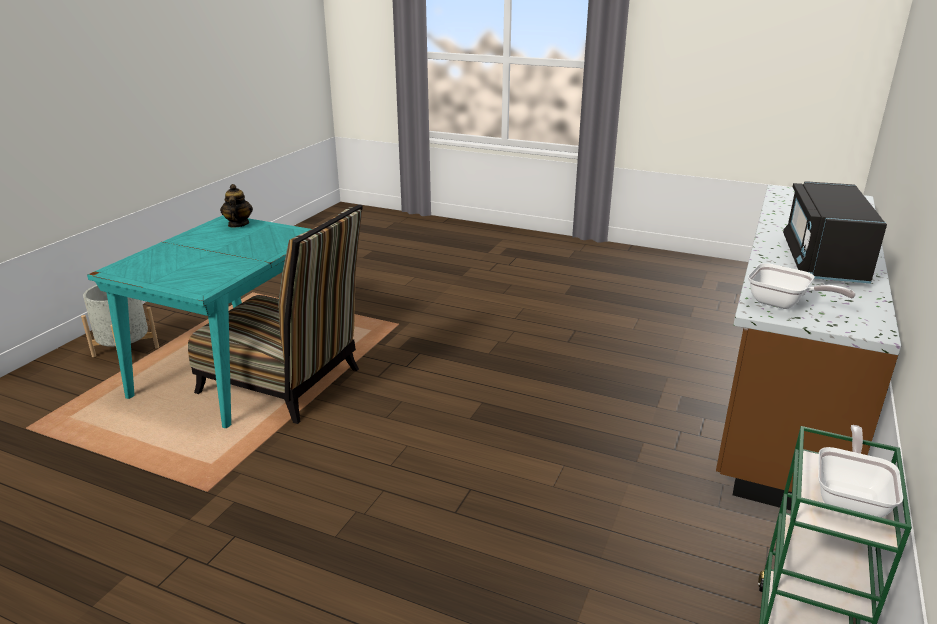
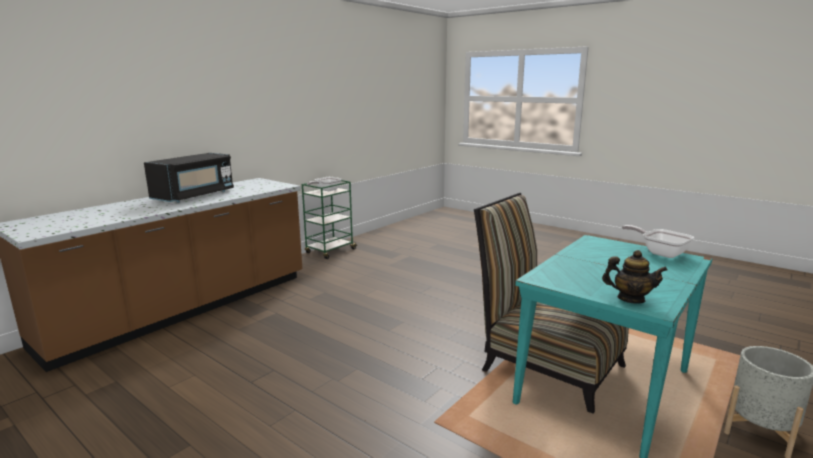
camera: 165 degrees left, 10 degrees down
teapot [220,184,253,228] -> teapot turned 75 degrees counterclockwise [602,250,668,304]
frying pan [748,263,856,309] -> frying pan moved to [622,225,694,258]

